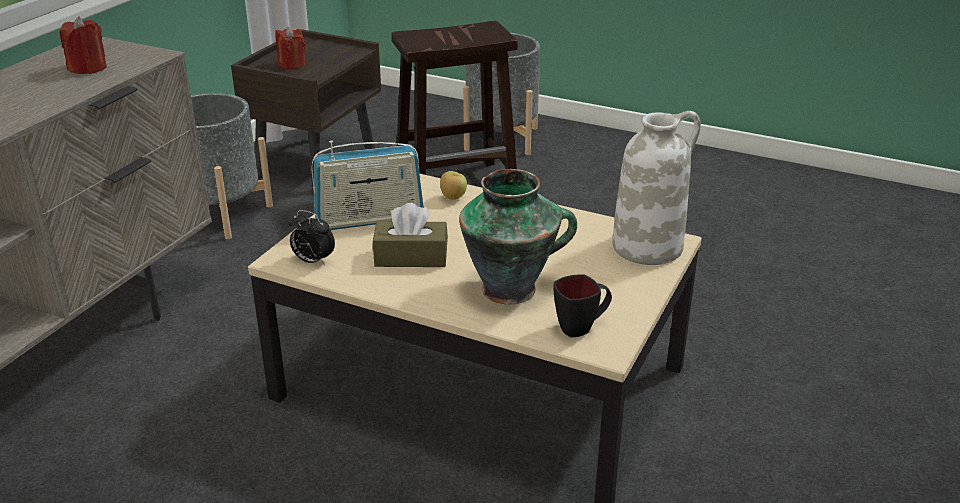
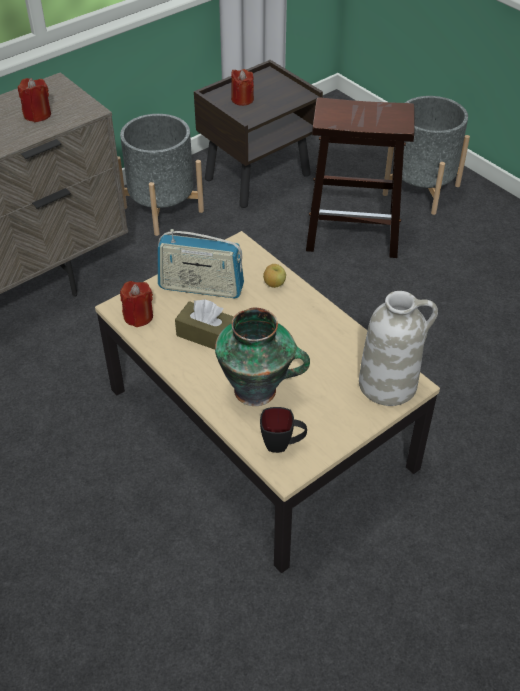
camera: 25 degrees right, 15 degrees up
alarm clock [289,210,335,266] -> red candle [120,281,153,327]

